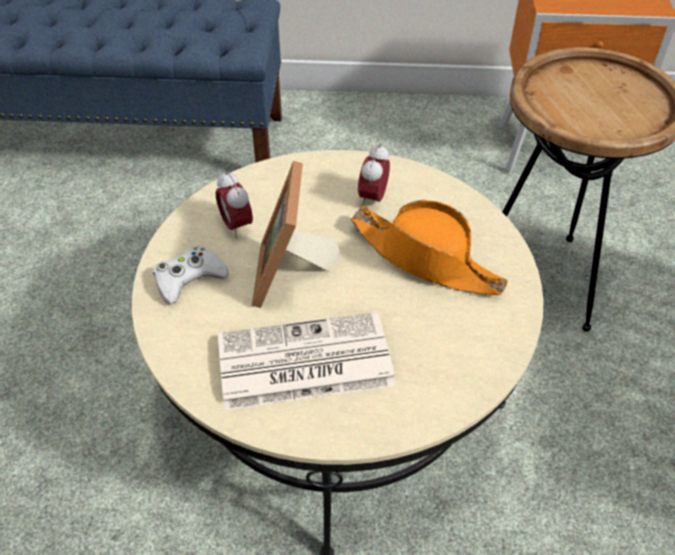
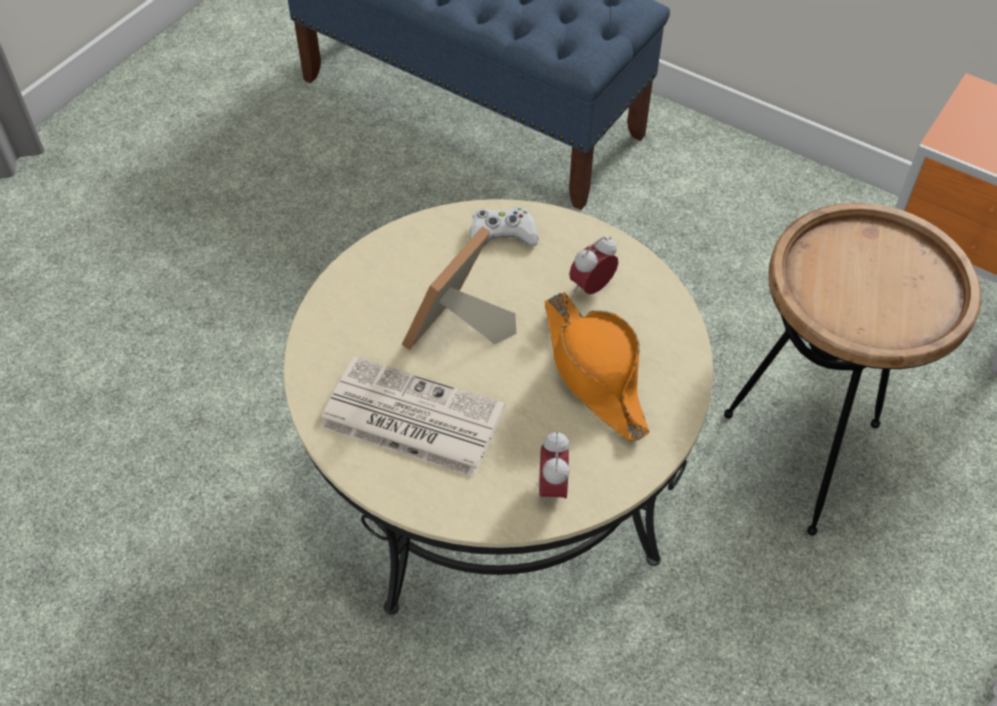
camera: 30 degrees right, 5 degrees up
white game controller [153,245,229,304] -> white game controller moved to [470,206,539,247]
alarm clock [216,171,253,238] -> alarm clock moved to [539,431,570,505]

